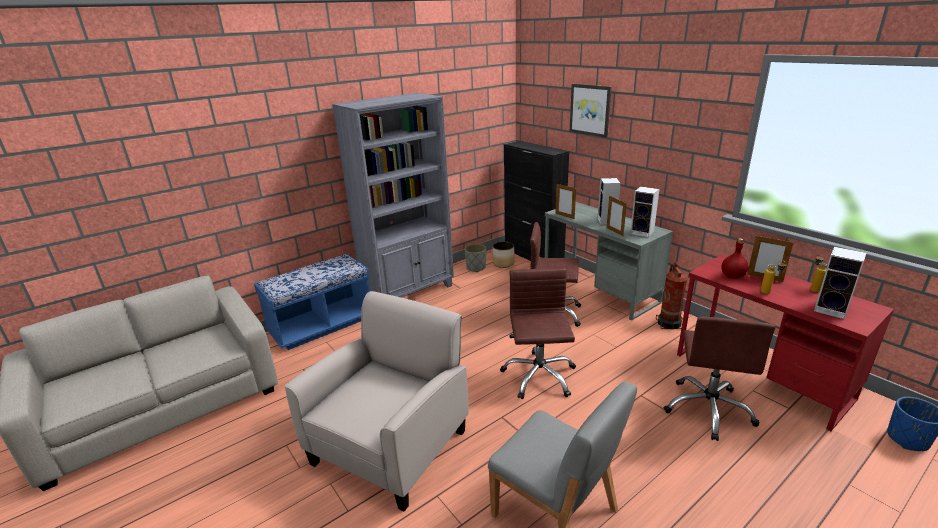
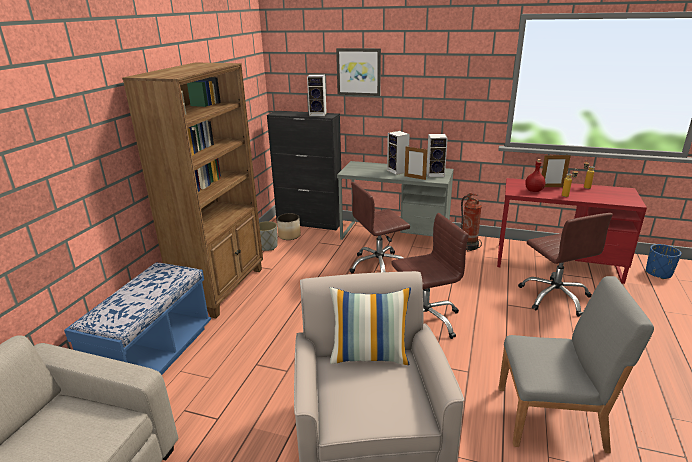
camera: 35 degrees left, 0 degrees up
grey bookcase [332,93,454,297] -> brown bookcase [122,62,263,318]
brown office chair [500,268,576,399] -> brown office chair turned 105 degrees clockwise [391,213,469,339]
picture frame [555,184,576,219] -> none
speaker [814,247,866,319] -> speaker moved to [307,74,327,116]
none -> pillow [330,287,411,365]

